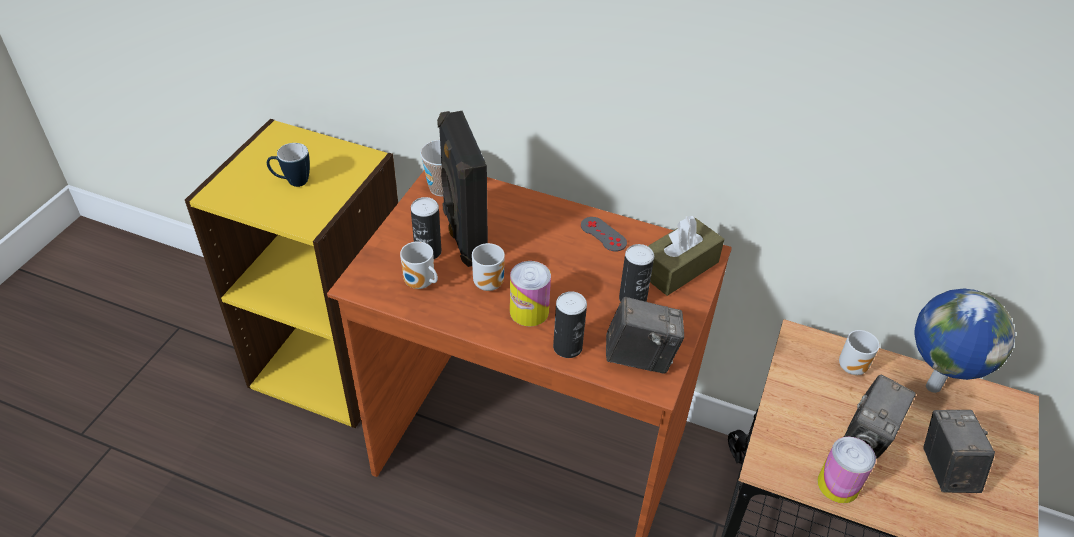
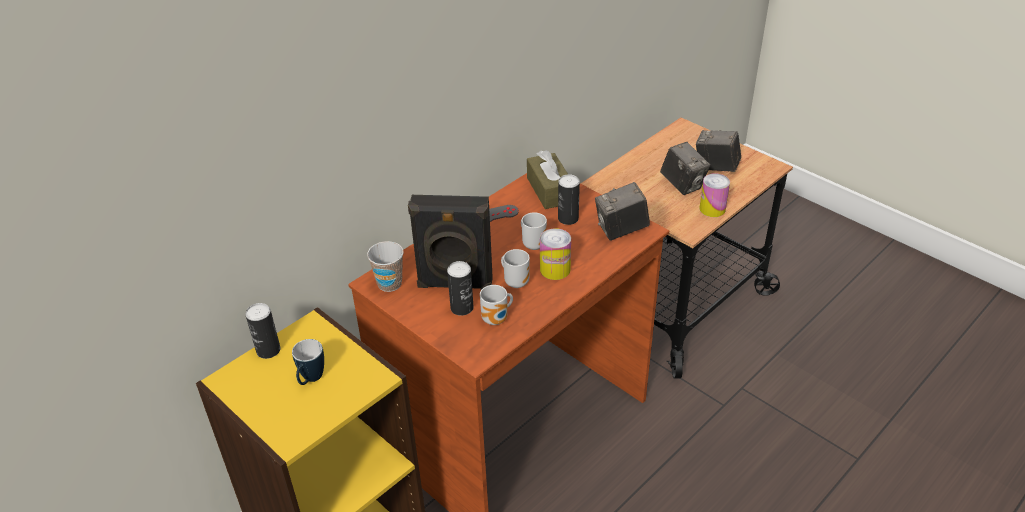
camera: 65 degrees left, 5 degrees down
can [553,291,587,358] -> can moved to [246,303,280,359]
camera [606,296,684,374] -> camera turned 135 degrees counterclockwise [595,182,650,240]
mug [839,330,880,375] -> mug moved to [521,212,547,250]
globe [914,289,1015,393] -> none

